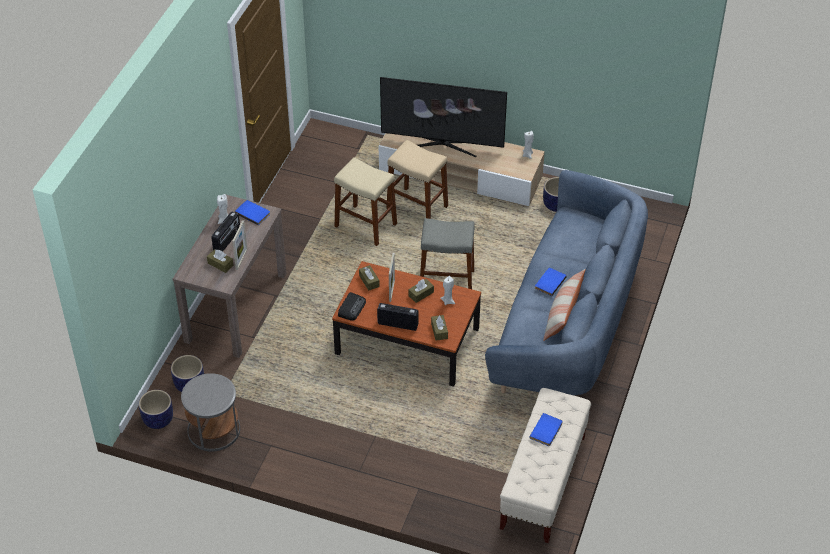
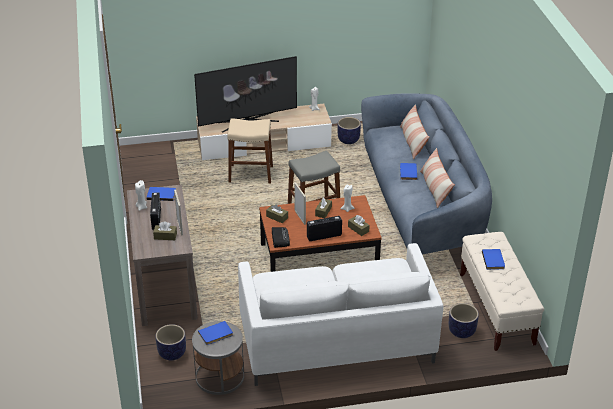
camera: 30 degrees left, 10 degrees down
planter [139,390,173,429] -> planter moved to [449,303,479,338]
beige stool [334,157,397,246] -> none
none -> blue book [198,321,233,345]
none -> white sofa [238,243,443,386]
none -> pillow [400,104,429,159]

